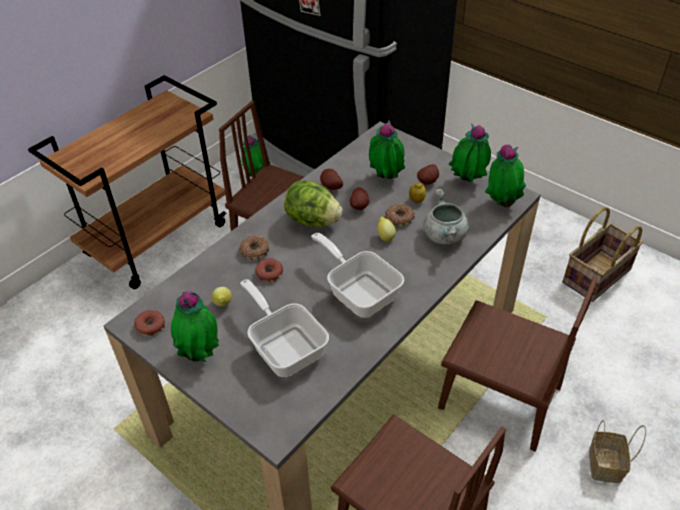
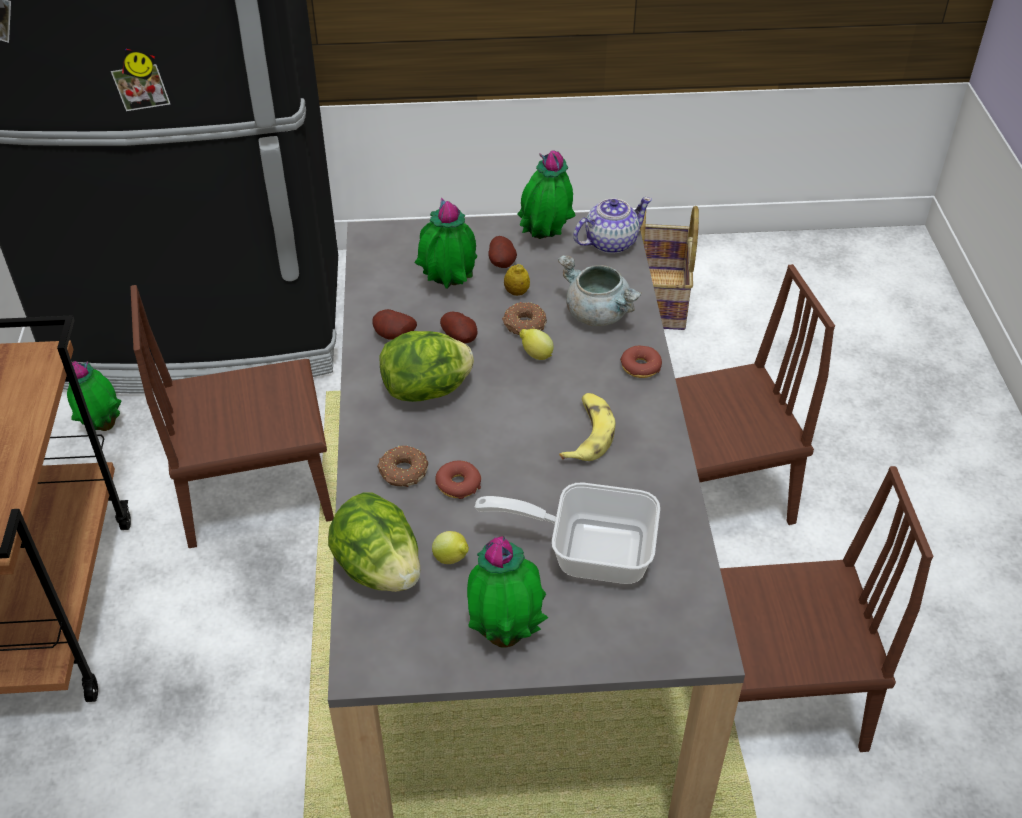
camera: 45 degrees left, 0 degrees up
donut [134,310,165,336] -> donut moved to [620,346,662,378]
frying pan [311,233,404,318] -> banana [559,393,615,461]
potted plant [485,144,526,207] -> teapot [573,197,652,254]
basket [589,420,646,483] -> none
none -> lettuce [328,493,420,592]

